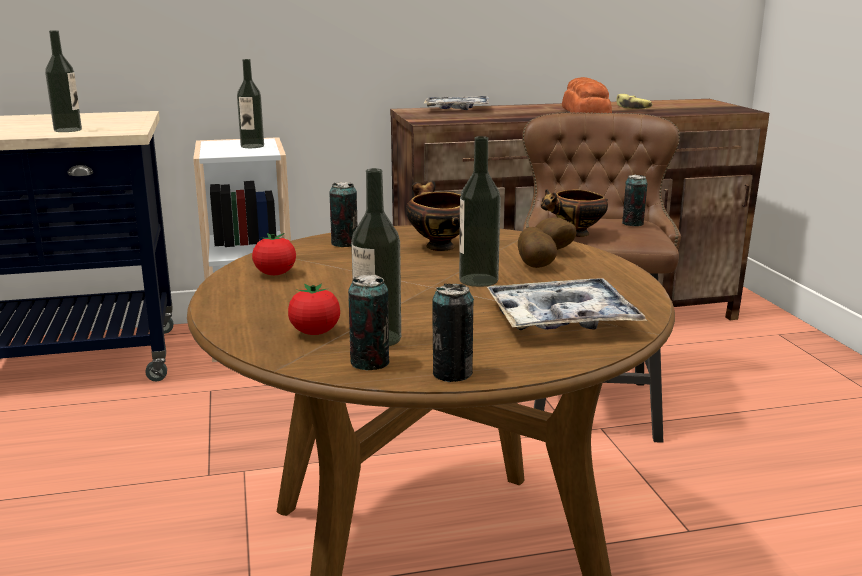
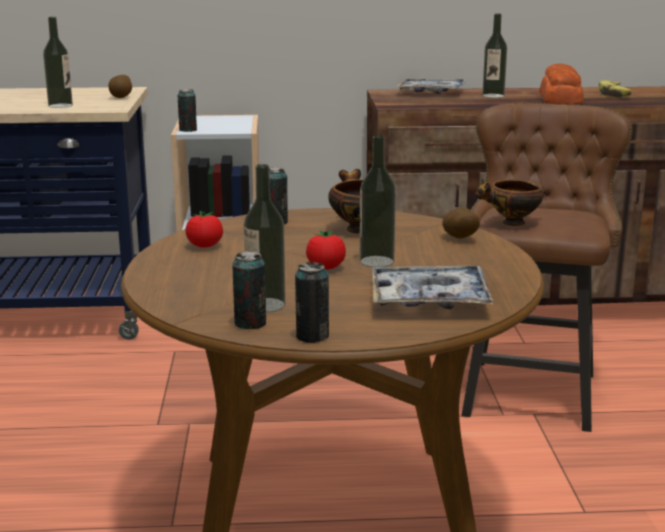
camera: 10 degrees right, 0 degrees up
bottle [237,59,264,148] -> bottle moved to [482,14,507,98]
tomato [288,283,340,335] -> tomato moved to [306,230,346,270]
potato [518,227,557,268] -> potato moved to [109,75,132,98]
can [622,175,647,226] -> can moved to [177,89,197,132]

